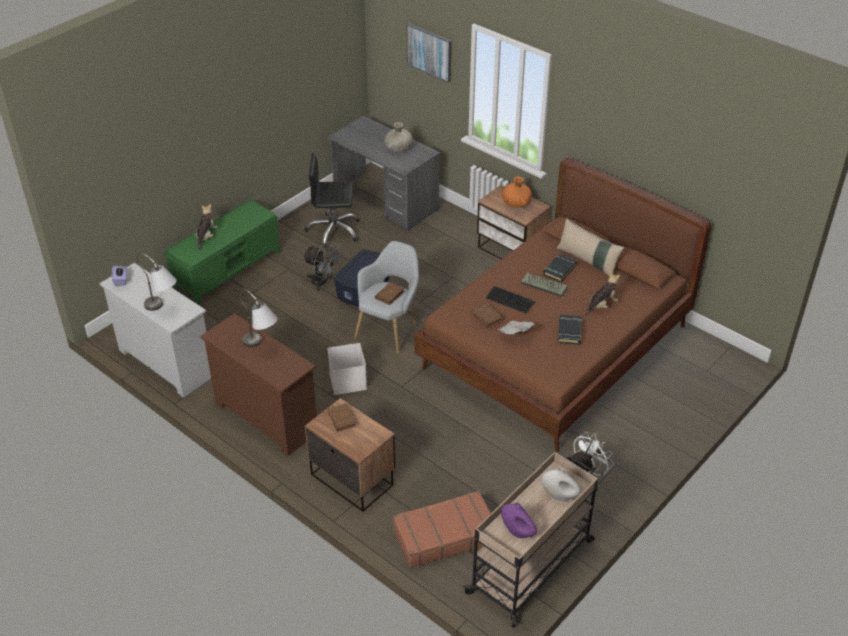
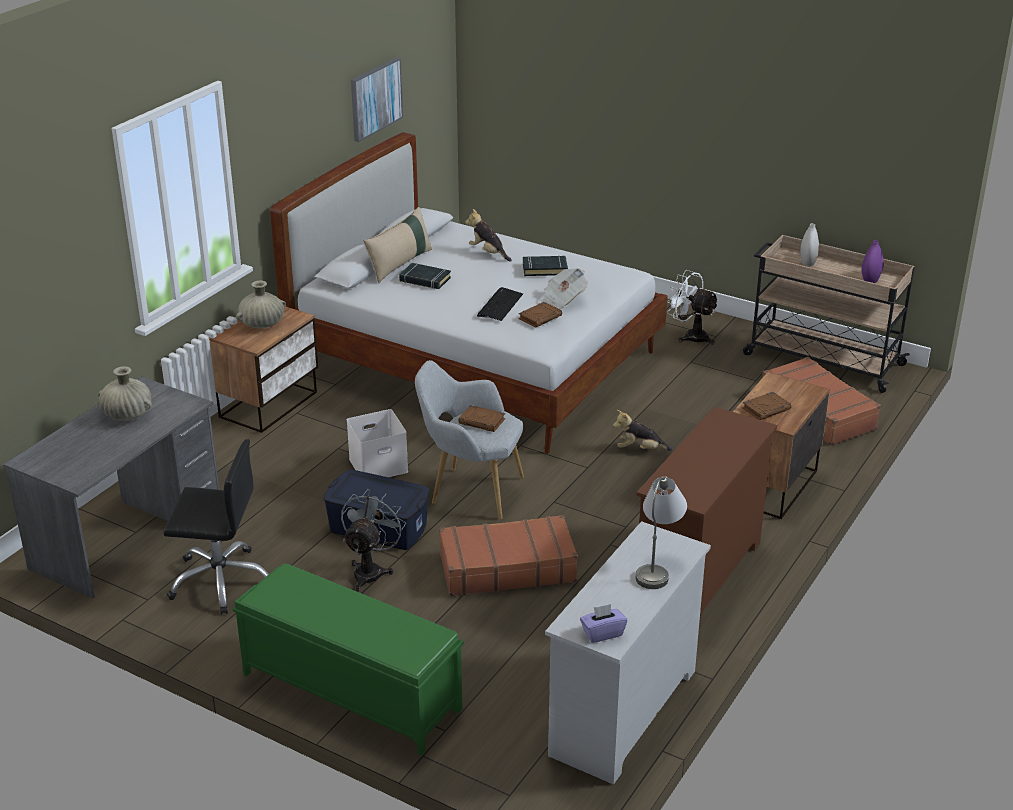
camera: 100 degrees left, 10 degrees down
plush toy [196,204,218,250] -> plush toy moved to [613,410,672,451]
grey table lamp [239,288,277,347] -> none
black office chair [305,153,360,248] -> black office chair turned 75 degrees counterclockwise [163,439,269,615]
white storage box [328,343,367,395] -> white storage box moved to [347,409,408,477]
picture [406,23,451,83] -> picture moved to [351,57,403,142]
brown bed [414,158,712,451] -> white bed [270,132,668,454]
orange vase [502,177,532,208] -> beige vase [236,281,286,328]
keyboard [520,273,569,297] -> none
none -> brown suitcase [439,515,578,596]

